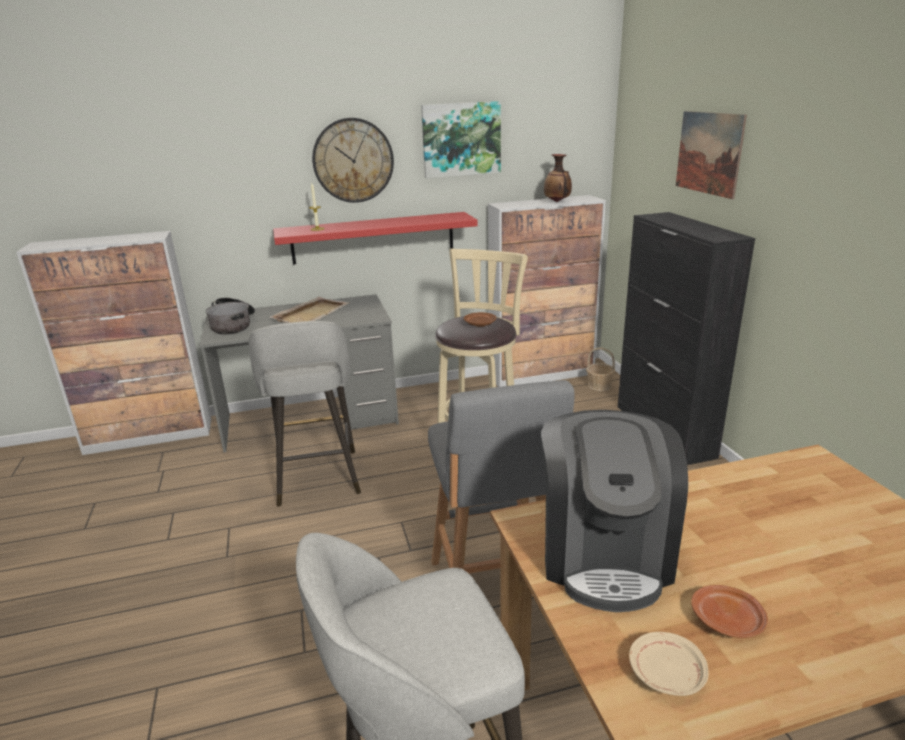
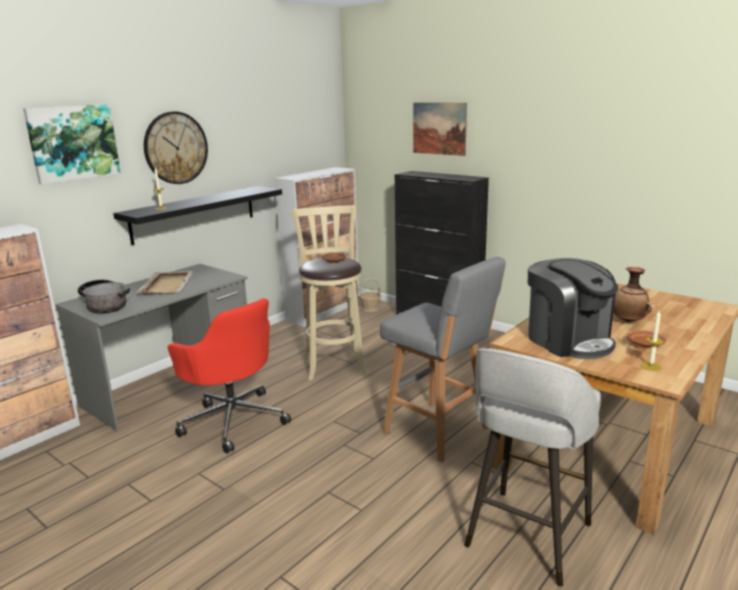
camera: 35 degrees left, 5 degrees down
grey stool [249,321,361,507] -> red office chair [168,298,291,453]
red shelf [273,212,478,265] -> black shelf [113,186,282,245]
picture [421,101,501,178] -> picture moved to [23,104,121,184]
vase [544,154,572,202] -> vase moved to [613,267,652,322]
beige plate [629,632,709,696] -> candle [641,311,664,371]

